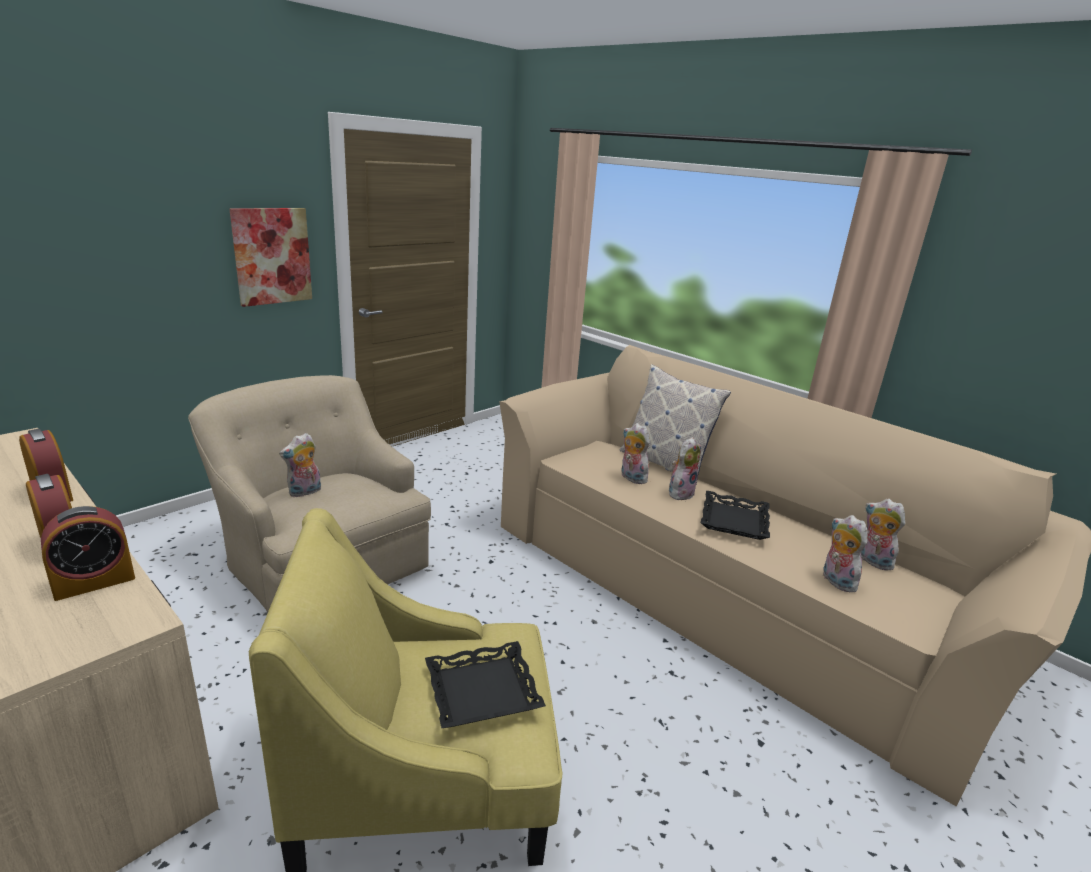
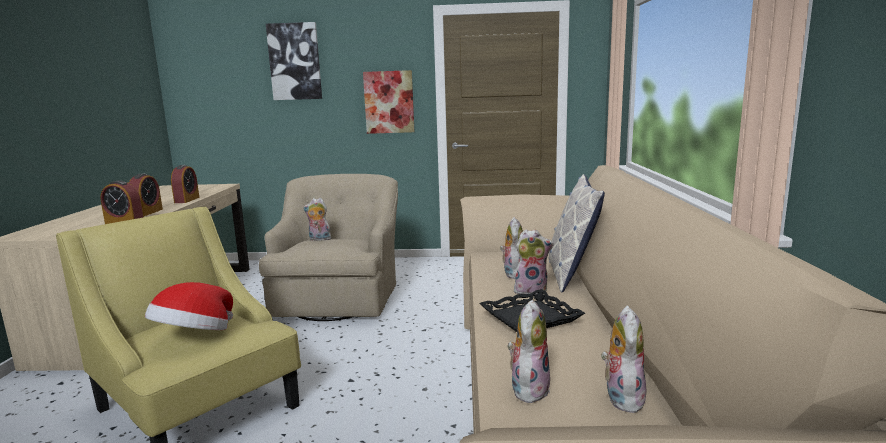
camera: 50 degrees right, 10 degrees down
black tray [425,641,546,728] -> hat [145,282,233,330]
none -> picture [266,22,322,100]

